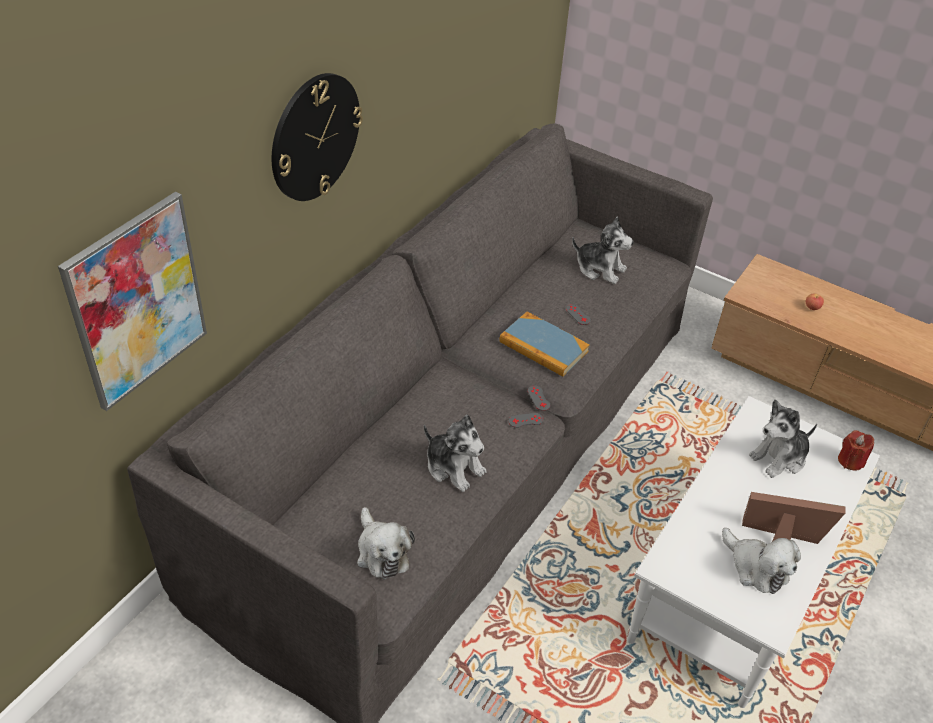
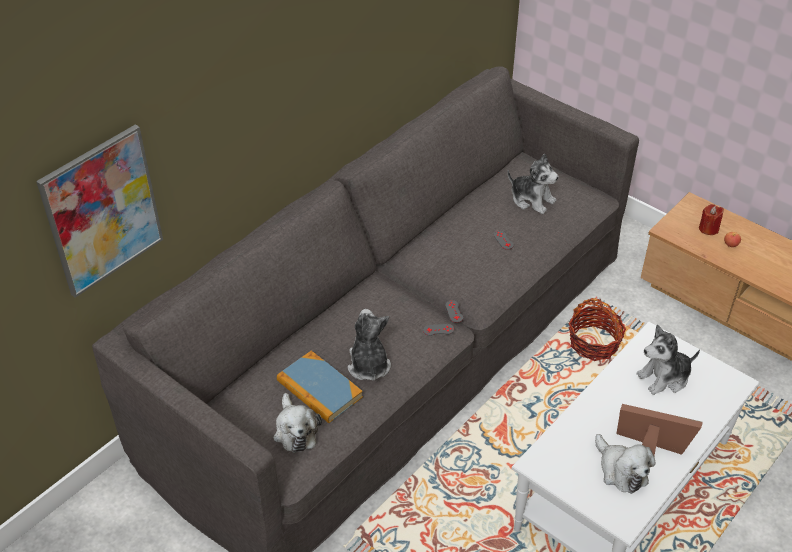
camera: 10 degrees right, 0 degrees up
wall clock [272,73,363,201] -> none
plush toy [424,415,486,492] -> plush toy turned 150 degrees counterclockwise [347,309,391,381]
book [499,312,590,377] -> book moved to [277,351,363,423]
red candle [838,430,874,470] -> red candle moved to [699,204,724,235]
none -> basket [569,298,626,361]

